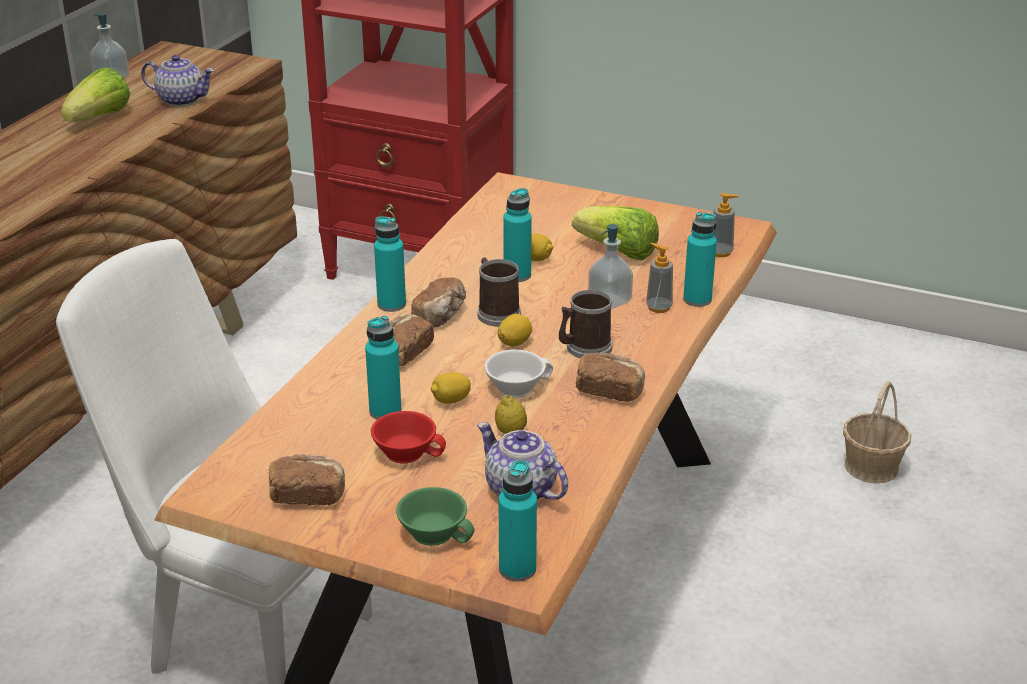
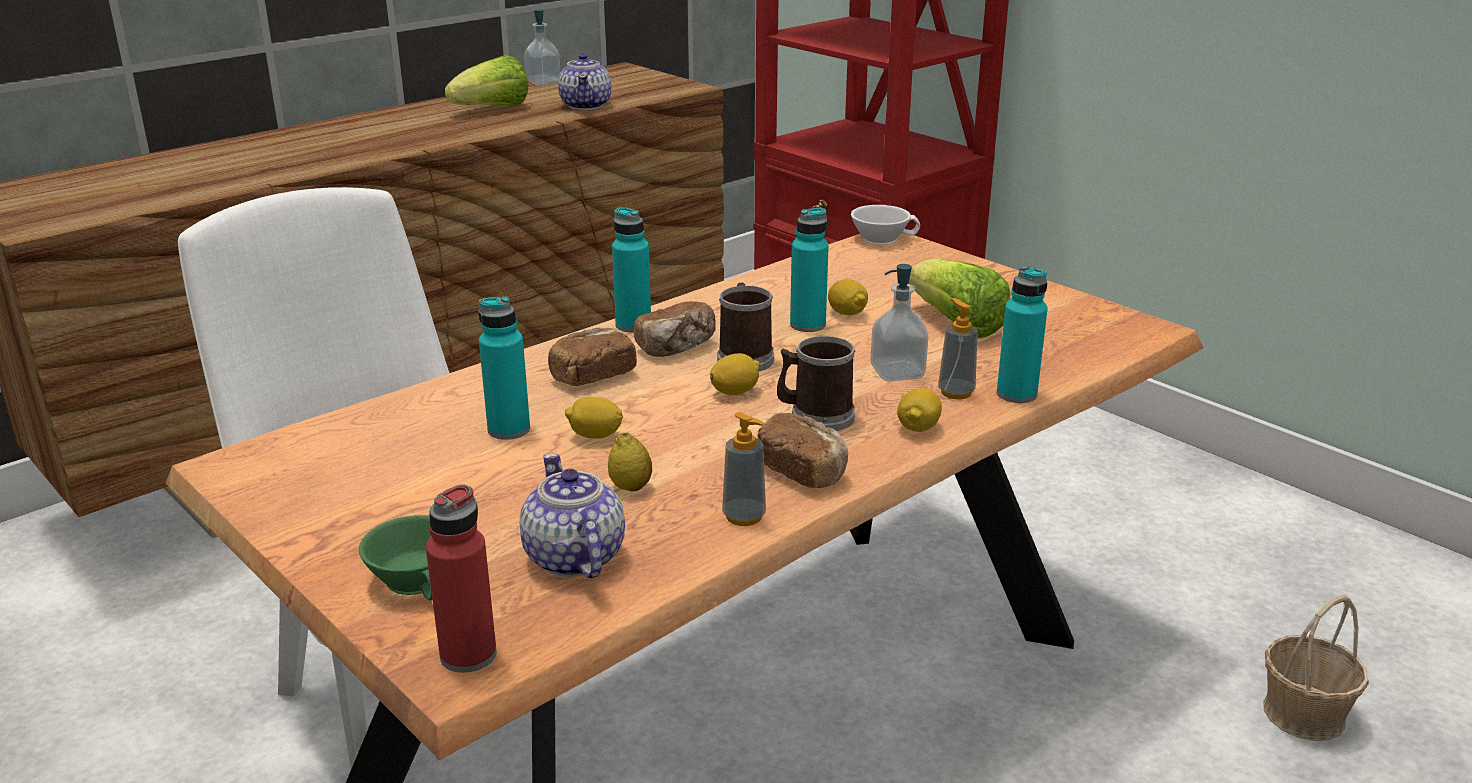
camera: 25 degrees right, 5 degrees down
teapot [141,55,215,106] -> teapot turned 45 degrees clockwise [558,53,612,110]
bread [269,454,345,505] -> none
red cup [371,411,446,463] -> none
white cup [484,350,553,398] -> white cup moved to [851,205,920,245]
turquoise bottle [499,460,537,581] -> red bottle [426,484,497,673]
soap dispenser [713,193,739,257] -> soap dispenser moved to [722,412,766,526]
none -> lemon [897,388,942,432]

